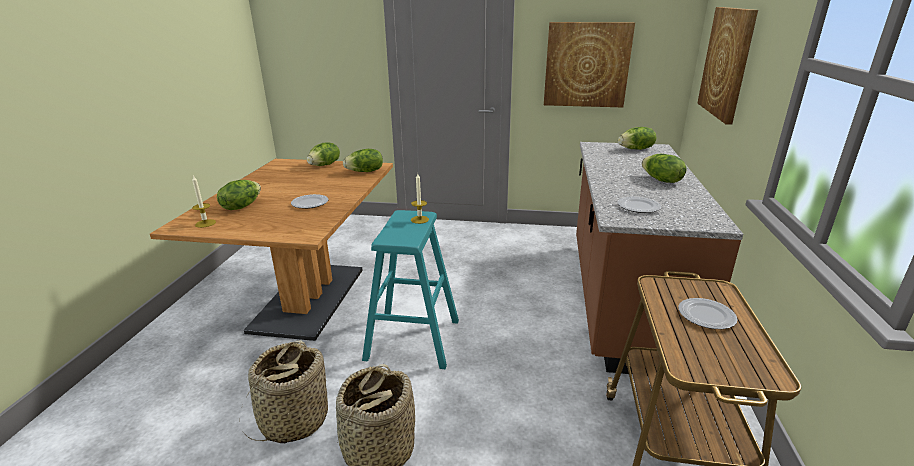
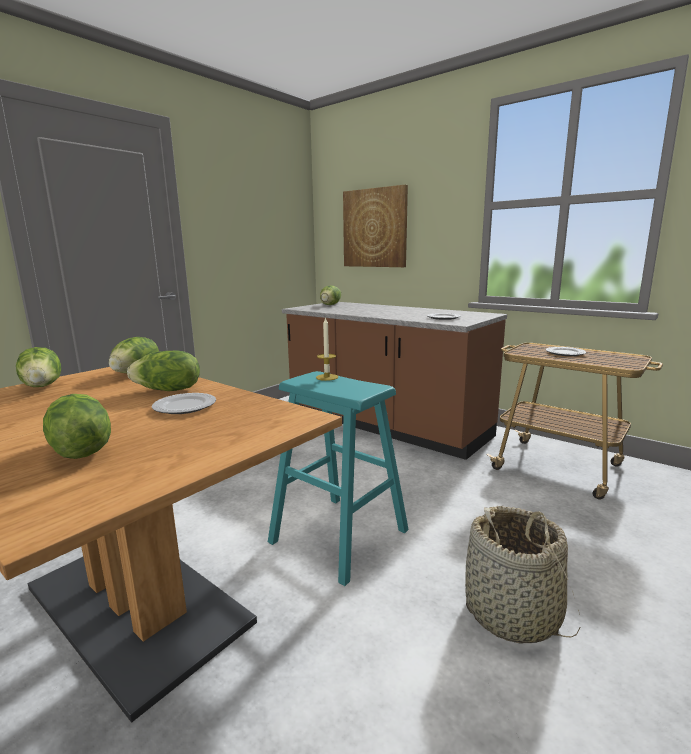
camera: 60 degrees left, 10 degrees down
candle [192,175,216,228] -> none
basket [241,340,328,443] -> none
picture [544,22,635,107] -> none
lettuce [642,154,687,183] -> lettuce moved to [127,350,200,391]

